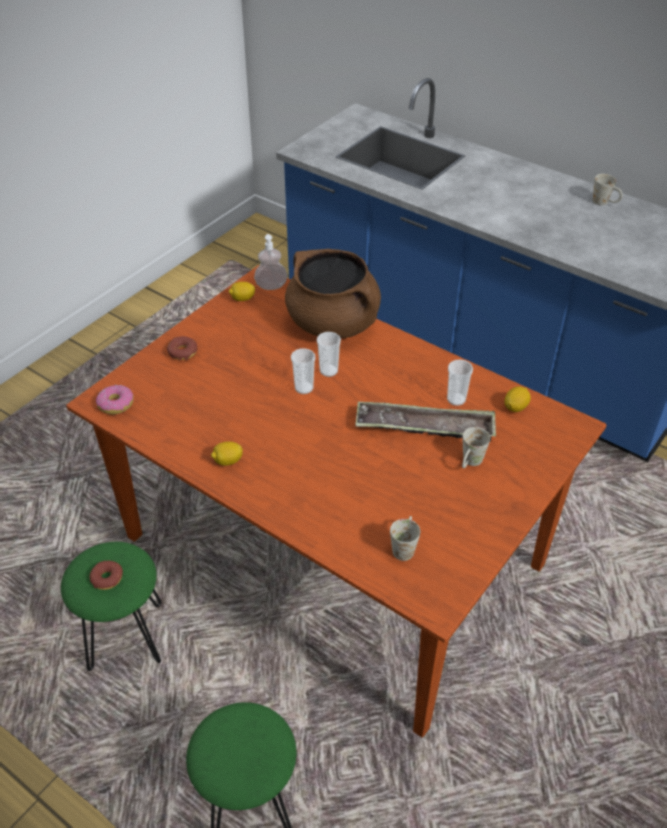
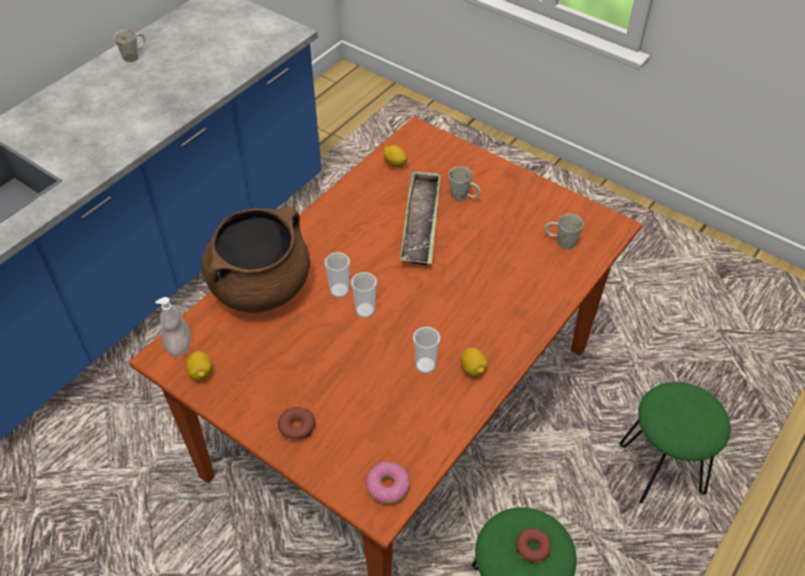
camera: 90 degrees left, 5 degrees up
cup [447,359,473,406] -> cup moved to [413,327,440,374]

